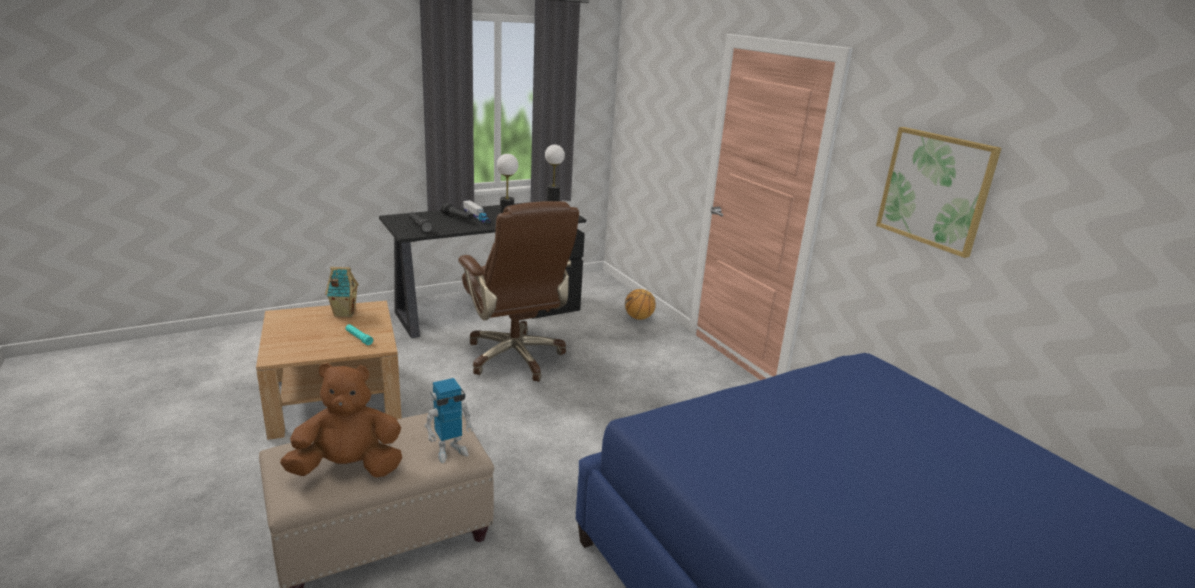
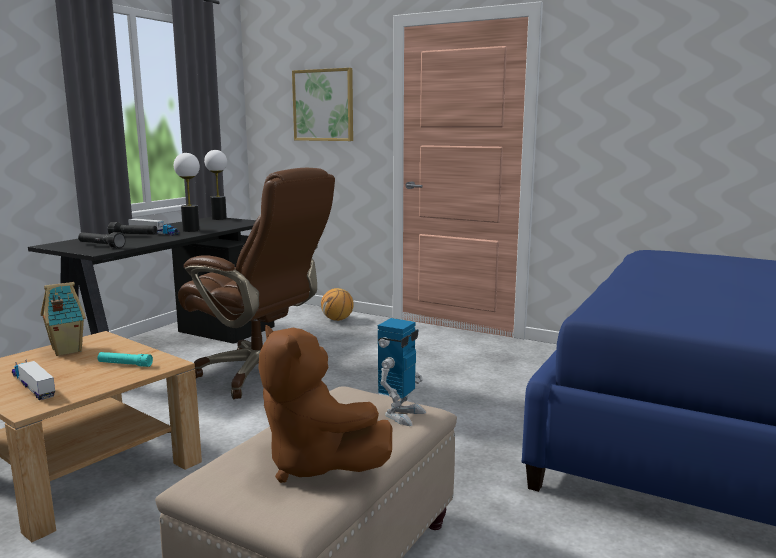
camera: 30 degrees left, 10 degrees down
brown plush toy [280,363,402,477] -> brown plush toy turned 90 degrees counterclockwise [258,325,392,483]
picture [876,127,1001,258] -> picture moved to [292,68,353,141]
none -> toy truck [12,360,55,400]

